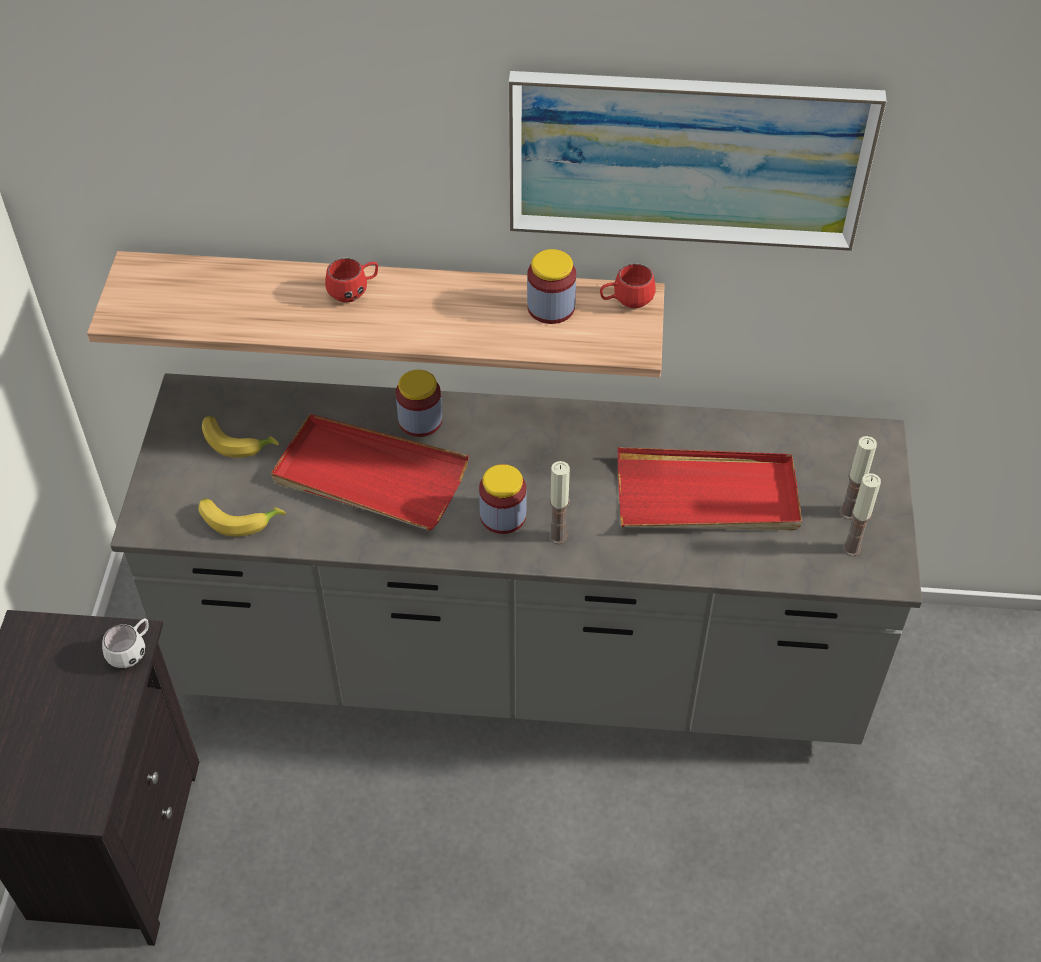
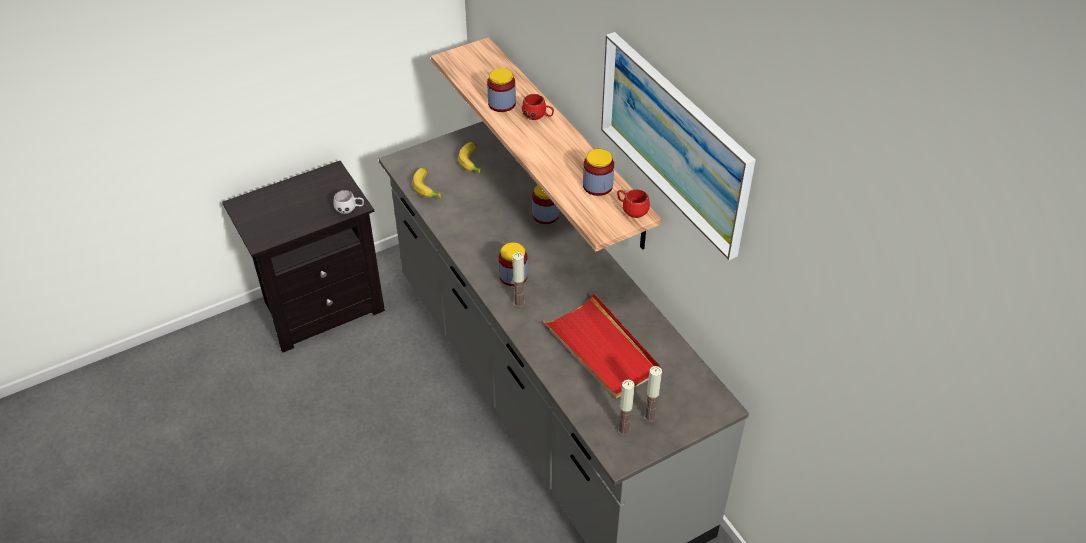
camera: 55 degrees right, 5 degrees down
red tray [271,414,469,530] -> none
none -> jar [487,68,516,112]

